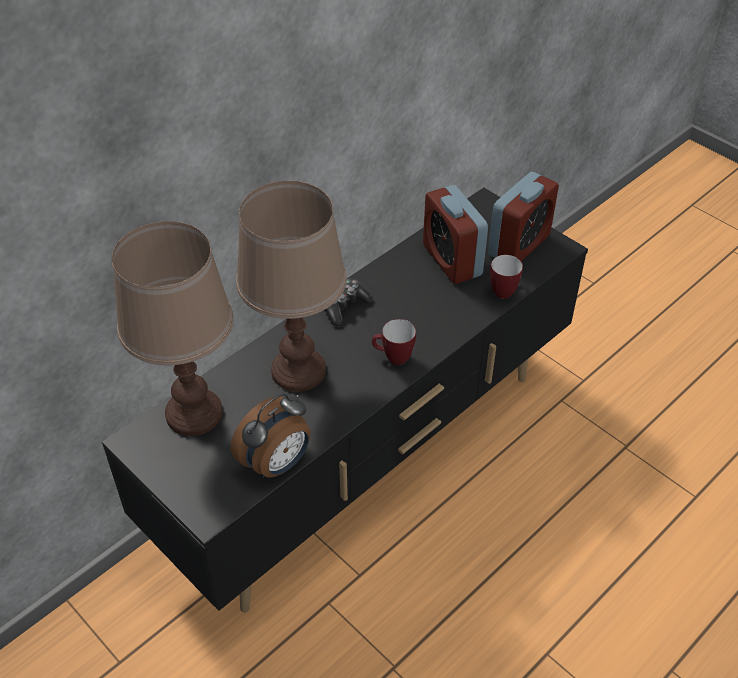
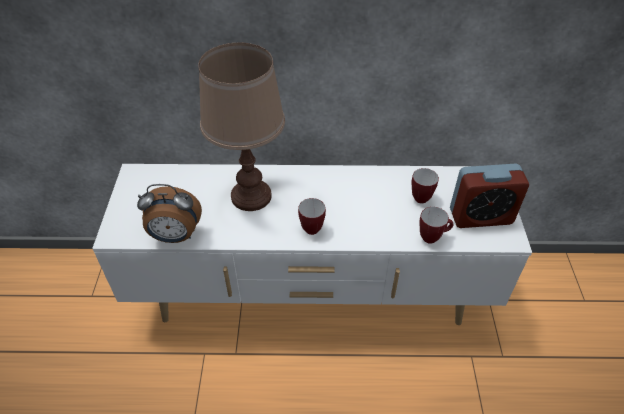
camera: 45 degrees right, 0 degrees up
black tv stand [102,187,588,613] -> white tv stand [92,164,532,325]
brown table lamp [112,221,233,436] -> none
game controller [325,278,373,326] -> none
alarm clock [423,185,488,284] -> mug [412,168,439,204]

